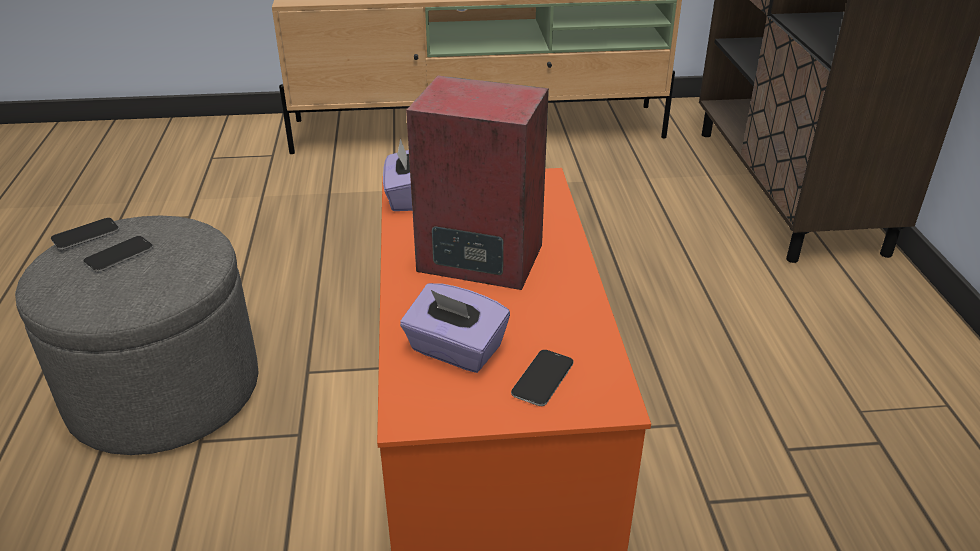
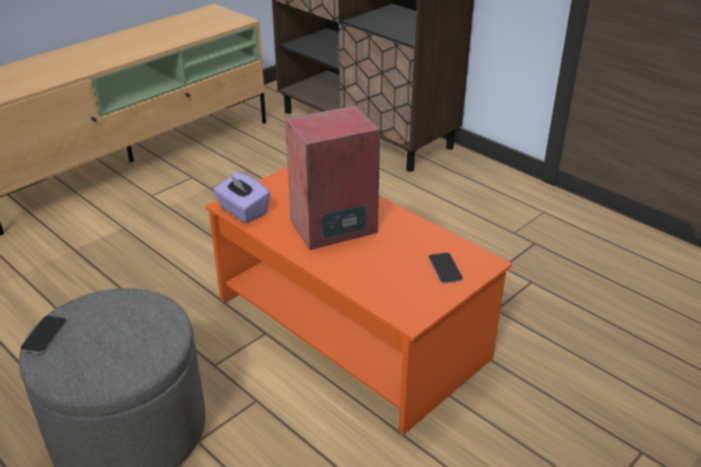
camera: 40 degrees left, 0 degrees up
phone [83,236,153,272] -> none
purple tissue box [400,283,510,373] -> none

